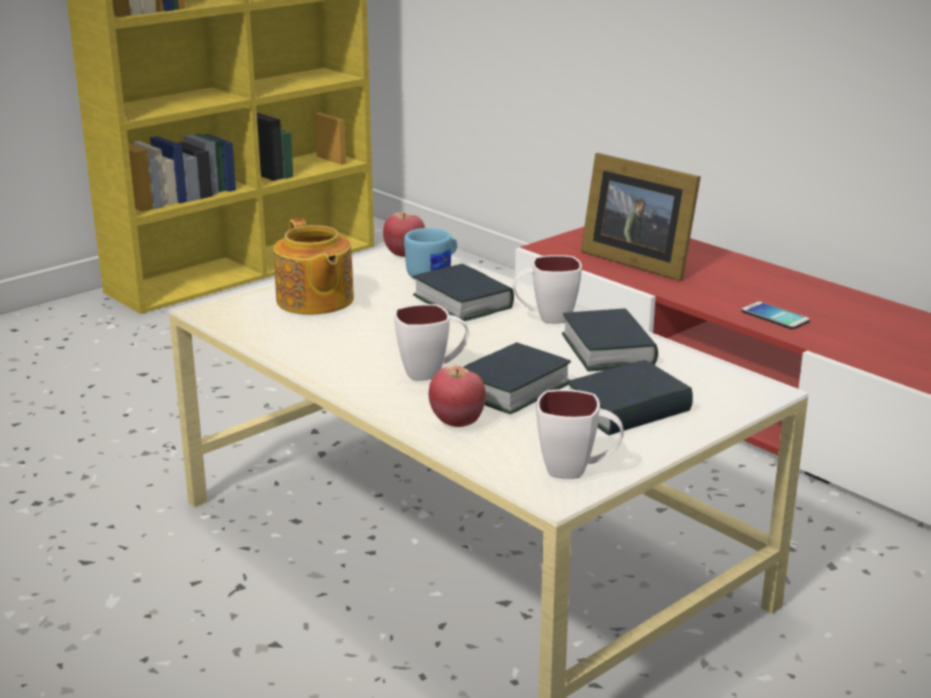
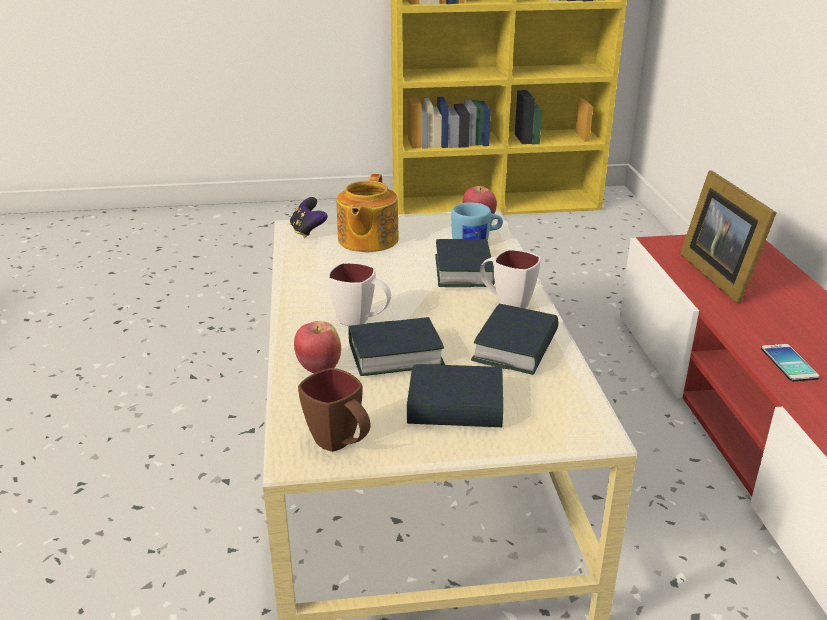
camera: 35 degrees right, 5 degrees up
white mug [536,389,624,479] -> brown mug [298,368,371,452]
none -> game controller [290,197,328,238]

